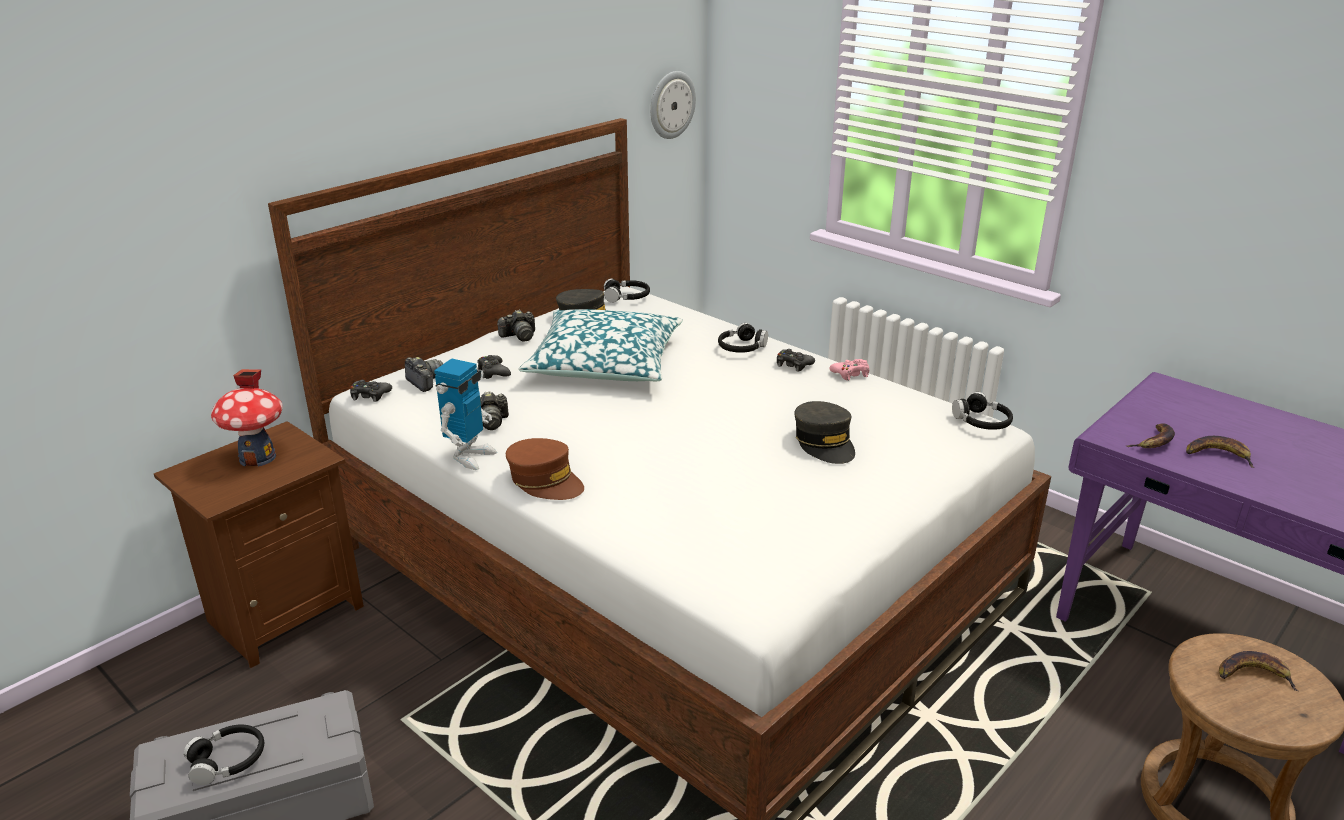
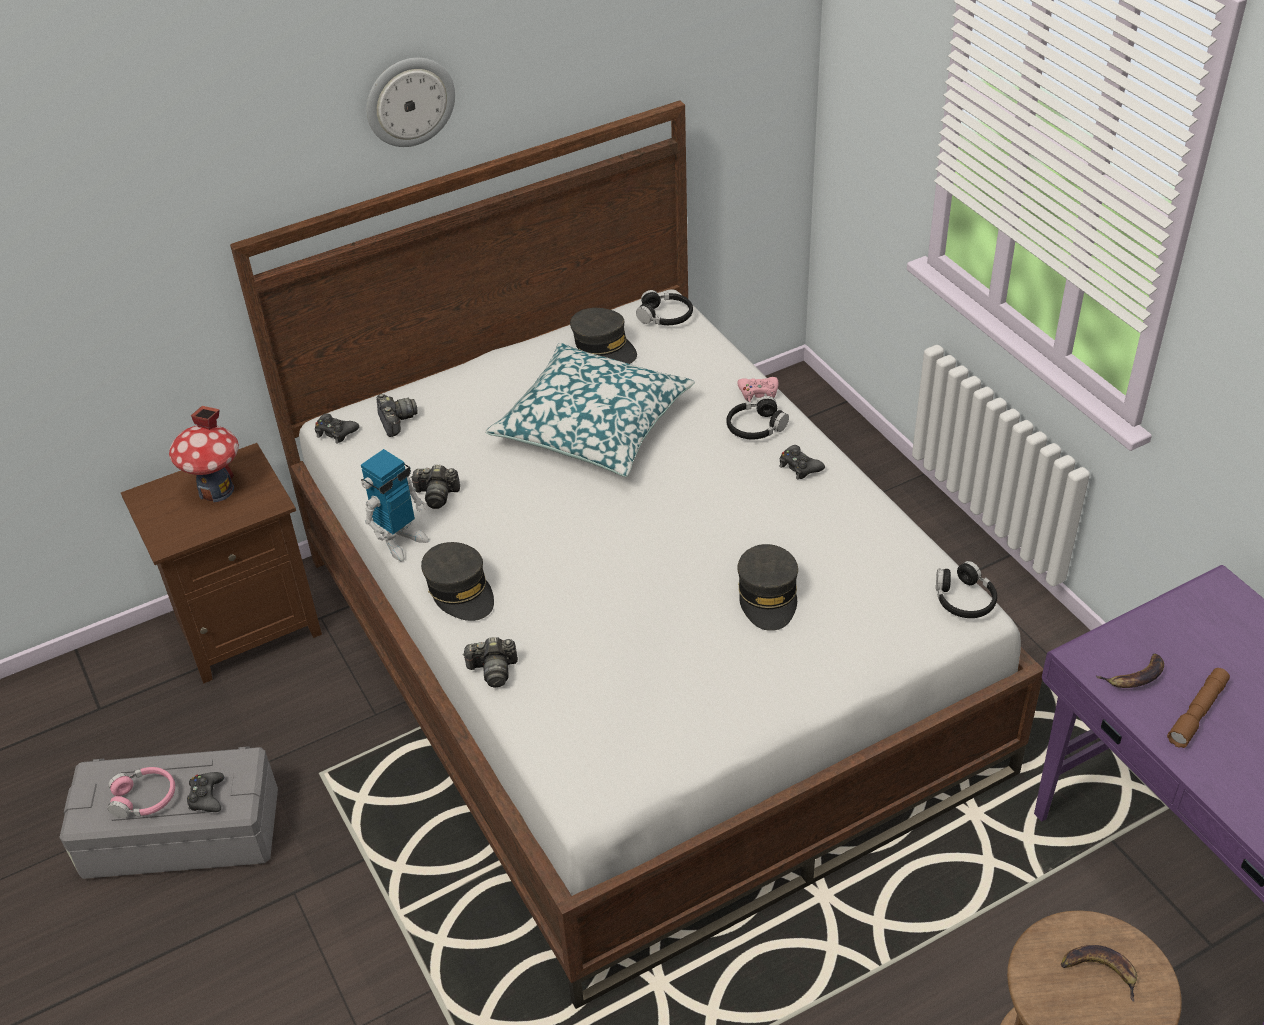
camera: 20 degrees right, 15 degrees up
black headphones [184,725,264,785] -> pink headphones [108,767,175,818]
black game controller [477,355,511,379] -> black game controller moved to [187,772,224,812]
camera [497,310,535,341] -> camera moved to [462,637,518,687]
brown cap [506,438,584,500] -> grey cap [421,542,494,621]
wall clock [650,71,696,139] -> wall clock moved to [367,58,455,147]
pink game controller [829,359,869,380] -> pink game controller moved to [737,377,779,402]
banana [1186,436,1254,468] -> brown flashlight [1167,668,1230,748]

